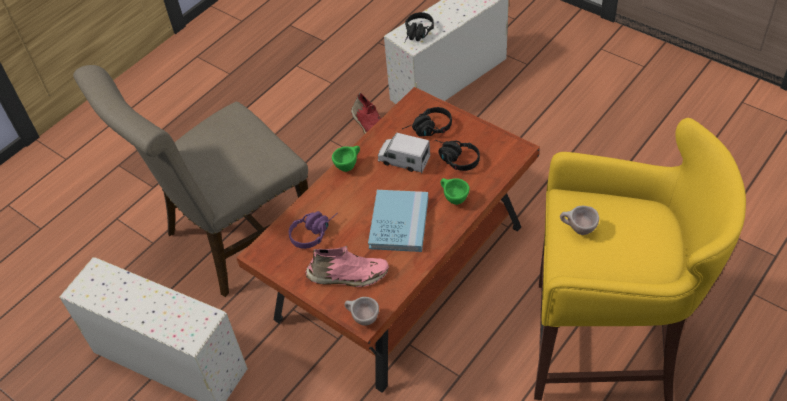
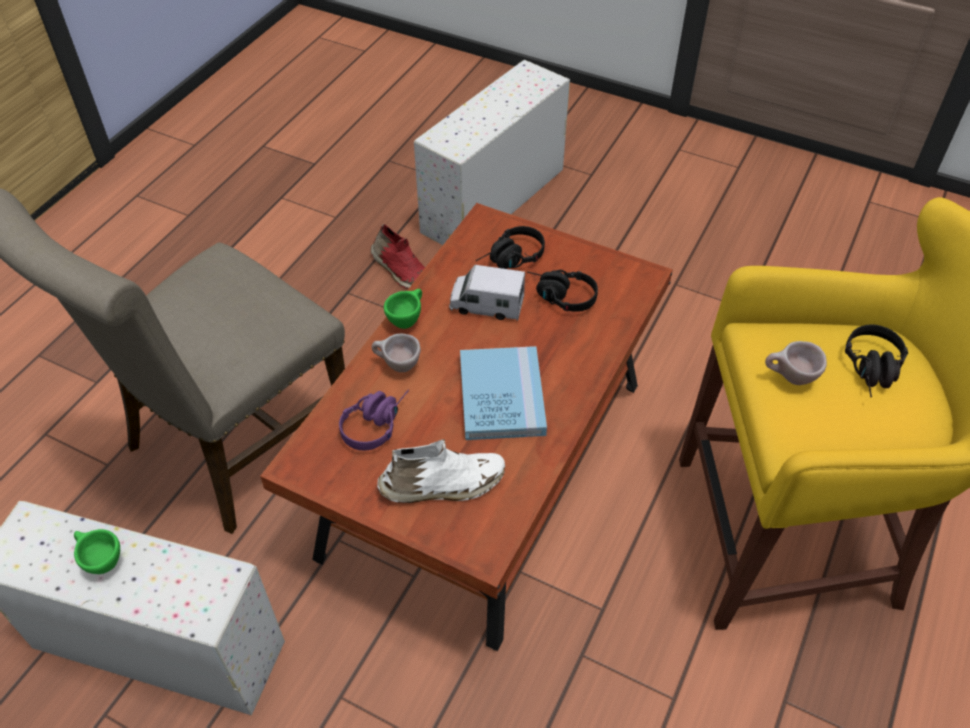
camera: 15 degrees left, 0 degrees up
pink shoe [305,246,389,287] -> white shoe [377,439,505,503]
beige cup [344,297,379,326] -> beige cup moved to [372,334,421,372]
black headphones [404,12,434,43] -> black headphones moved to [845,324,908,398]
green cup [441,178,470,205] -> green cup moved to [74,529,120,574]

